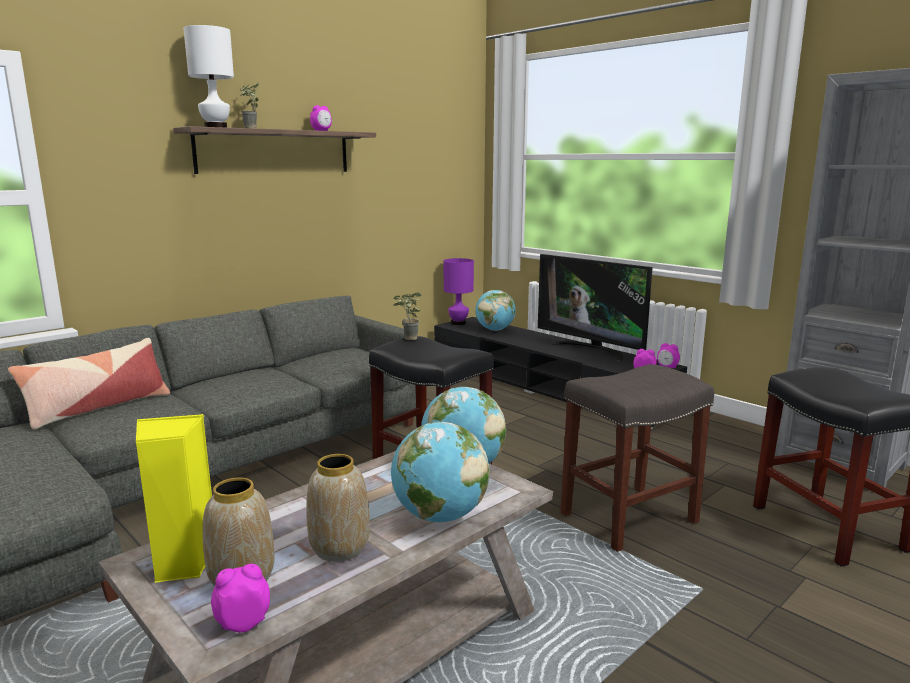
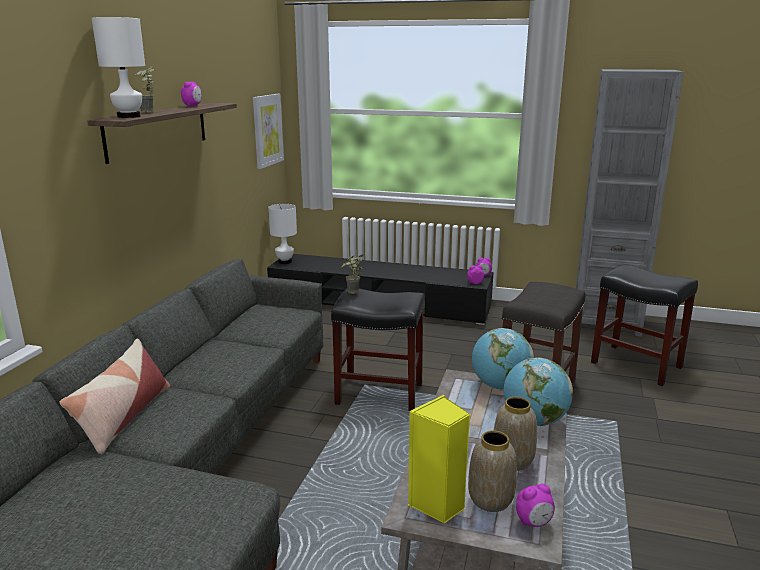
camera: 30 degrees left, 5 degrees up
alarm clock [211,564,270,633] -> alarm clock turned 150 degrees counterclockwise [516,484,555,527]
purple table lamp [443,258,474,325] -> white table lamp [268,204,297,264]
globe [475,290,516,331] -> none
television [538,254,653,361] -> none
none -> picture [253,94,284,169]

